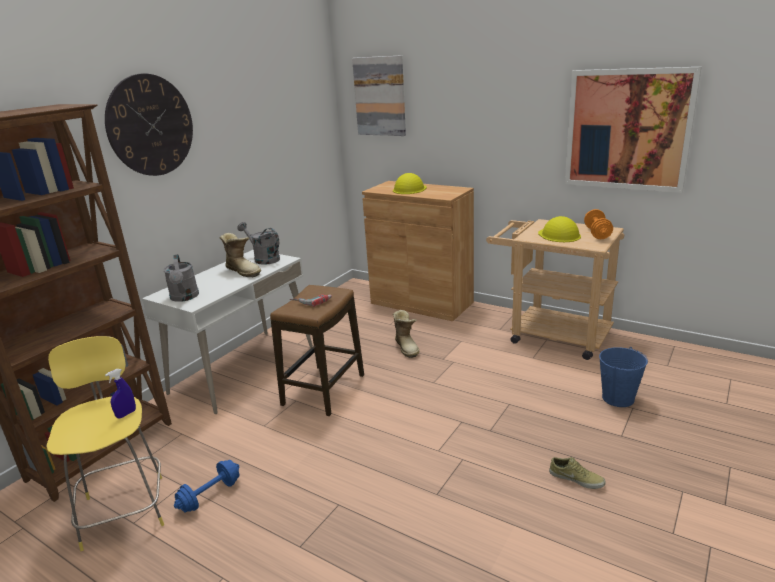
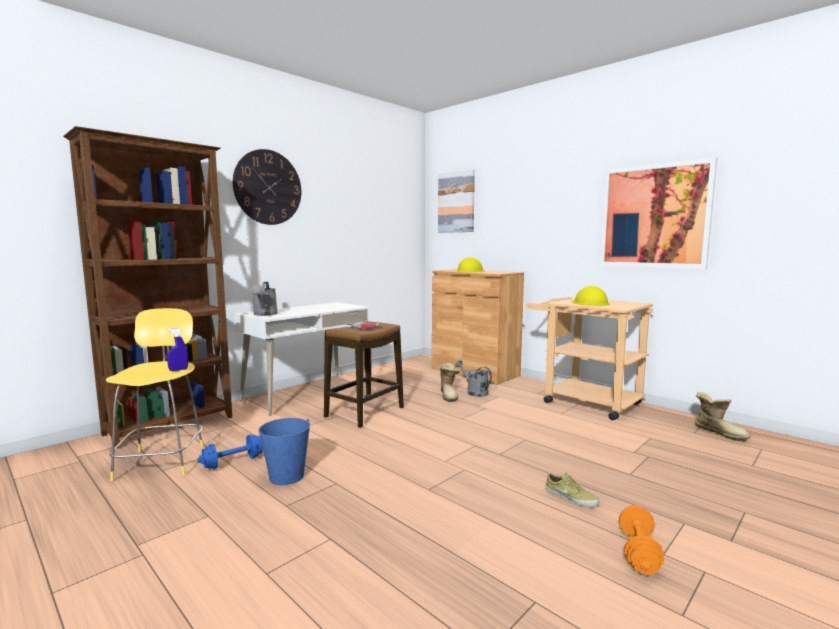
camera: 10 degrees right, 15 degrees down
boot [219,233,261,277] -> boot moved to [695,392,751,442]
grey watering can [237,222,280,265] -> grey watering can moved to [455,360,492,397]
orange dumbbell [584,209,613,239] -> orange dumbbell moved to [619,505,664,575]
blue bucket [599,347,648,407] -> blue bucket moved to [259,418,310,485]

